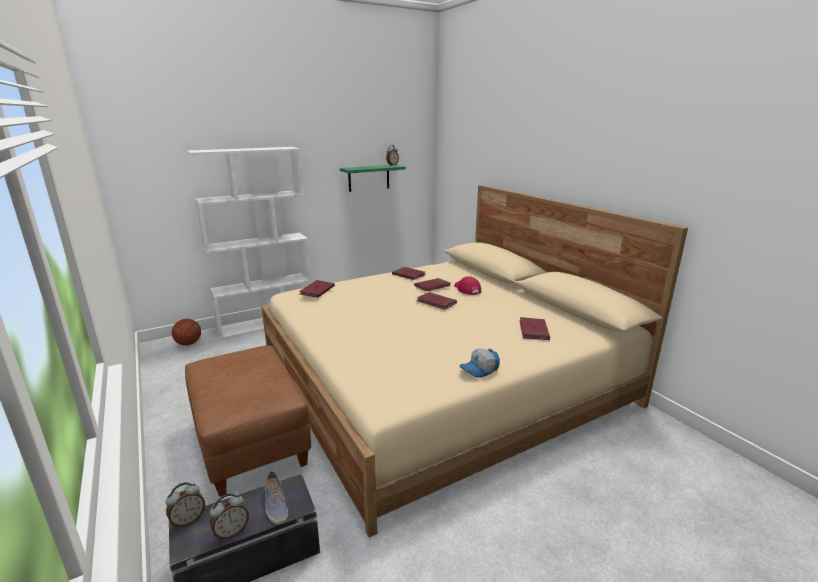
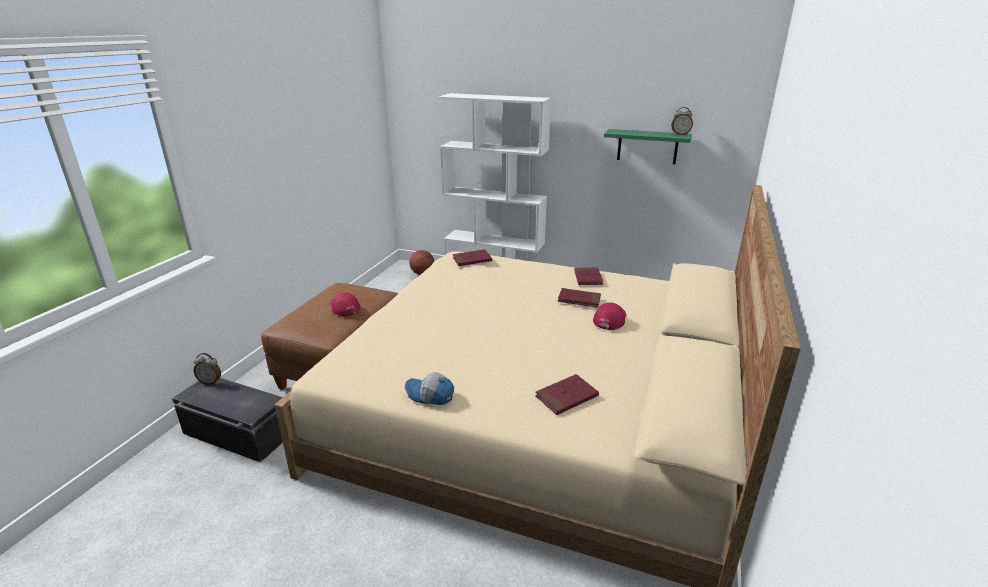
camera: 50 degrees right, 5 degrees up
alarm clock [210,493,249,540] -> none
shoe [264,470,288,525] -> none
red book [417,292,457,310] -> none
none -> red cap [330,293,360,316]

